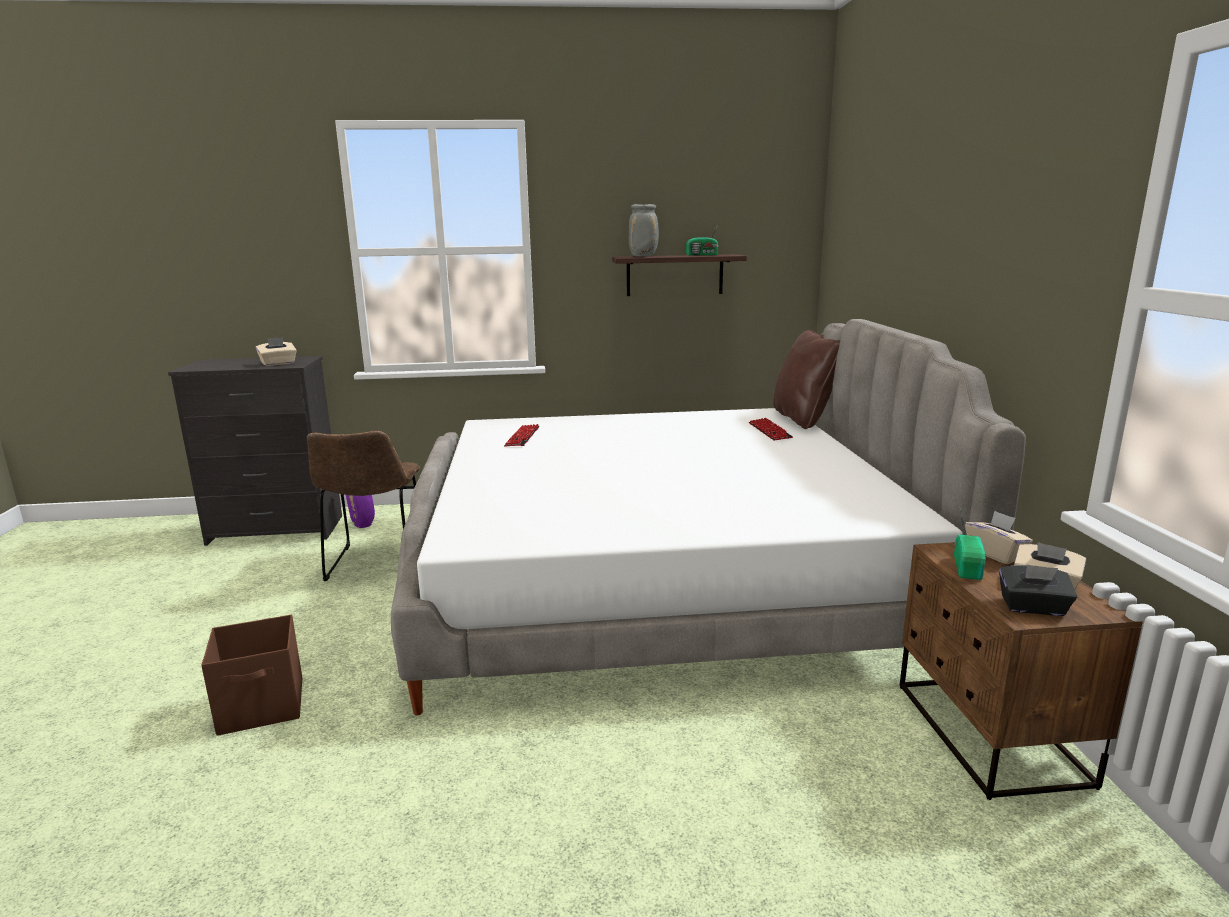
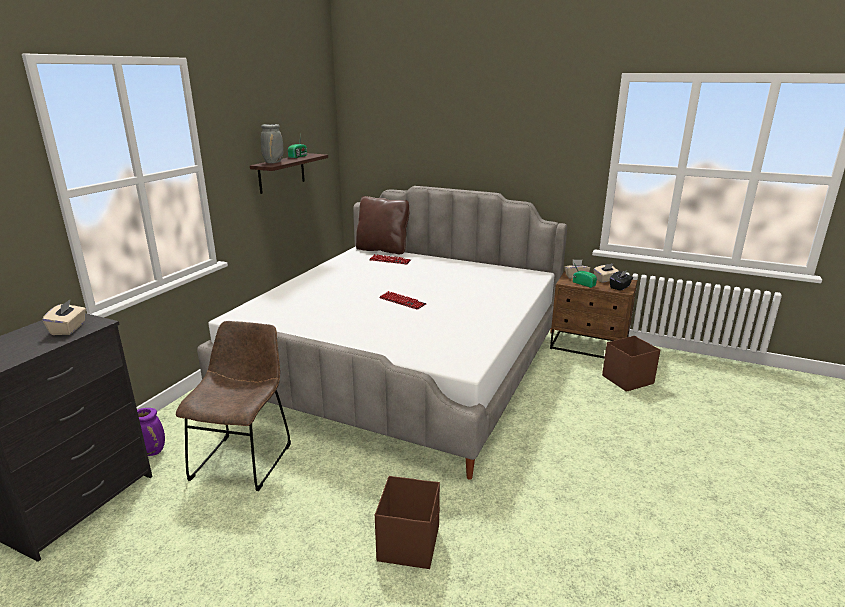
camera: 60 degrees left, 5 degrees up
brown chair [307,431,420,581] -> brown chair turned 105 degrees counterclockwise [176,321,291,491]
keyboard [504,424,540,446] -> keyboard moved to [379,291,427,310]
none -> brown storage box [602,336,660,392]

